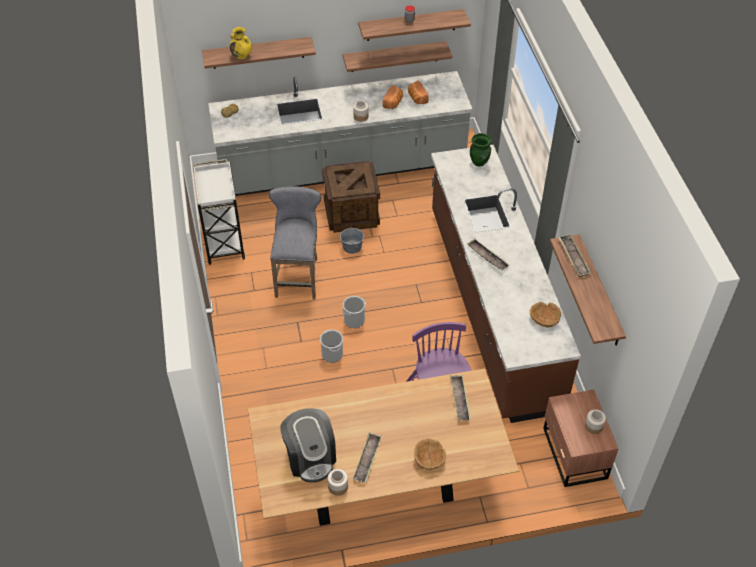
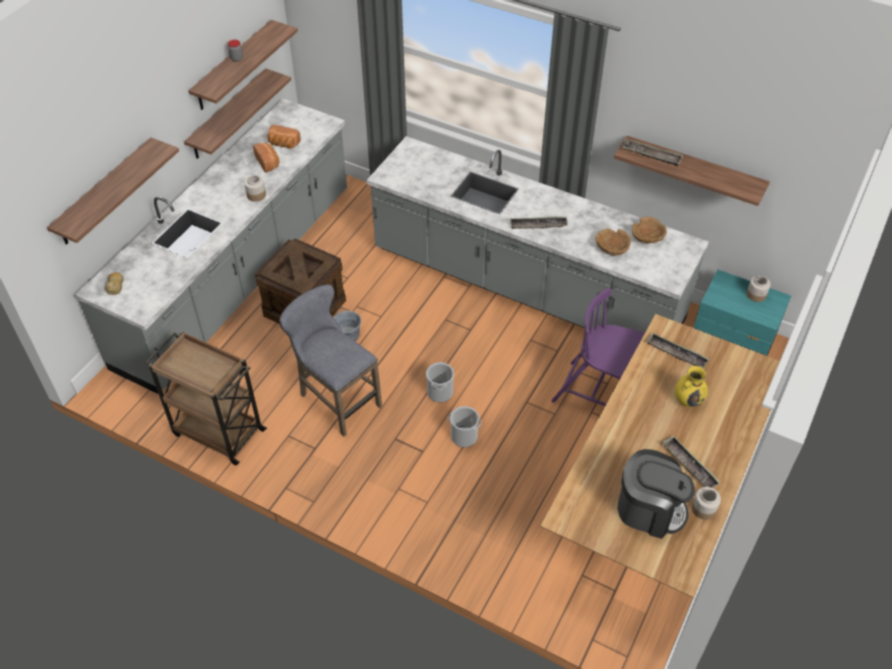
camera: 50 degrees left, 0 degrees up
white cart [193,159,245,265] -> brown cart [146,331,267,465]
yellow vase [230,27,252,59] -> yellow vase moved to [675,366,708,407]
brown bowl [414,438,446,470] -> brown bowl moved to [595,228,631,256]
brown counter [431,145,581,423] -> grey counter [367,136,709,333]
green vase [470,133,492,167] -> none
brown nightstand [543,390,619,487] -> turquoise nightstand [694,270,791,356]

